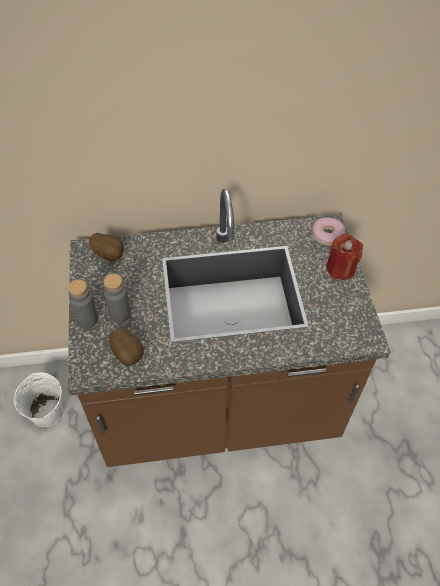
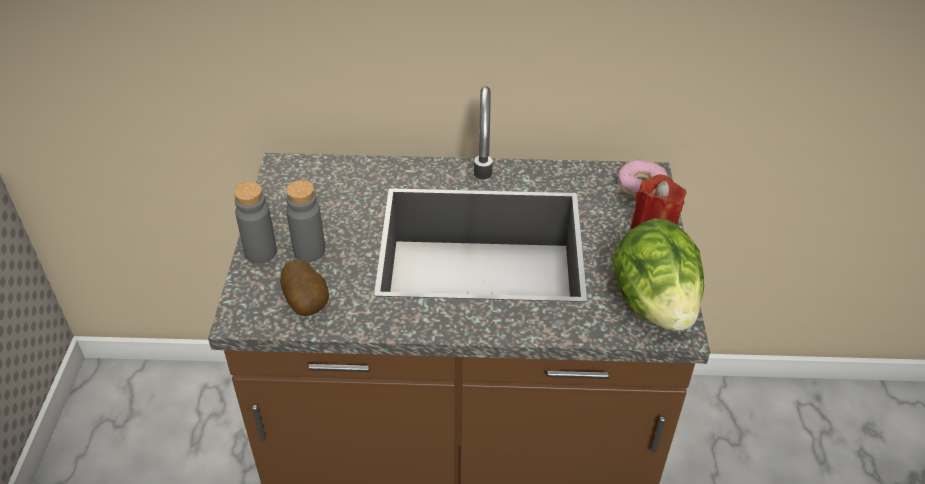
camera: 10 degrees right, 10 degrees down
white bucket [14,372,63,427] -> none
potato [89,233,124,261] -> none
none -> lettuce [612,219,704,331]

